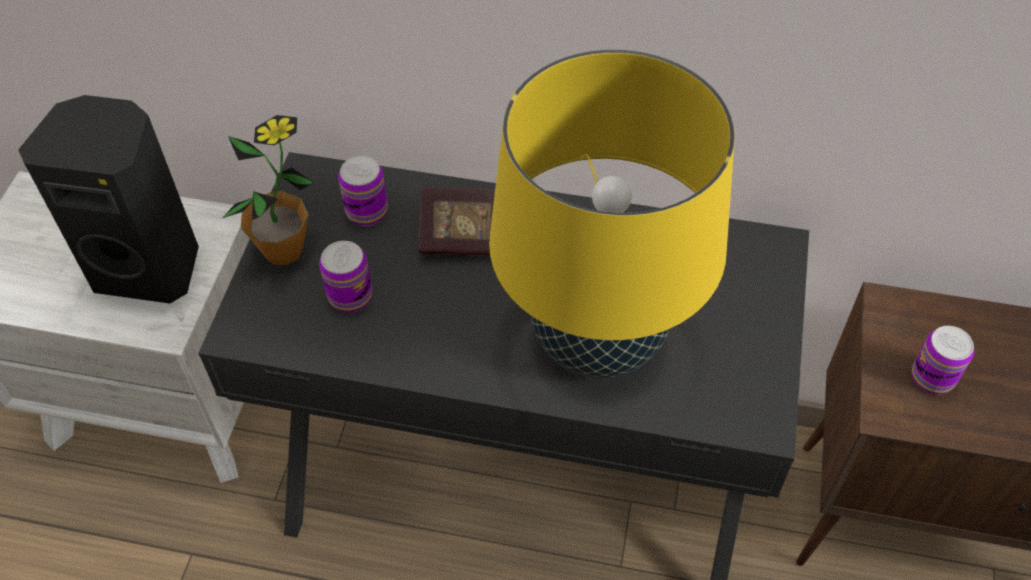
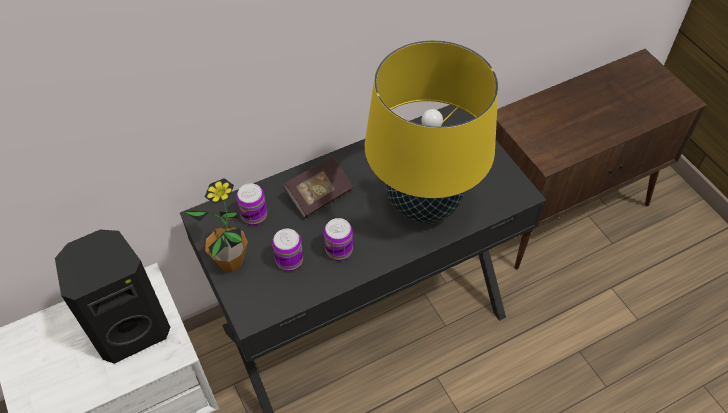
camera: 40 degrees left, 0 degrees up
can [912,326,974,394] -> can moved to [324,218,353,261]

